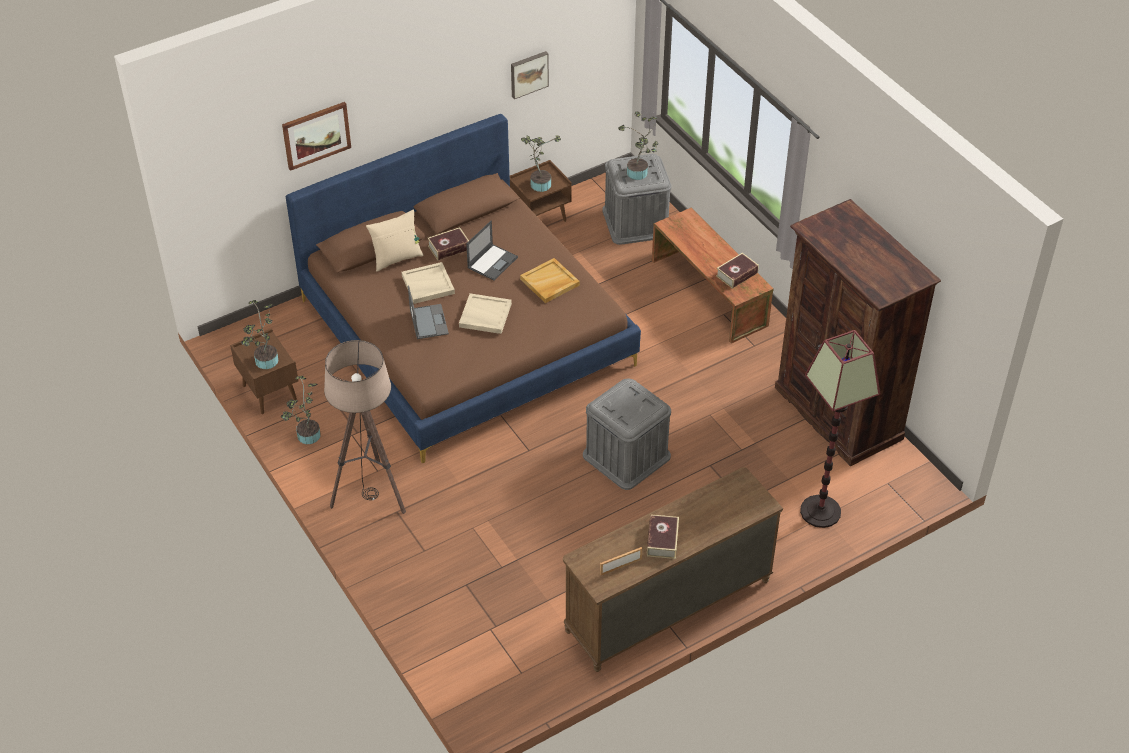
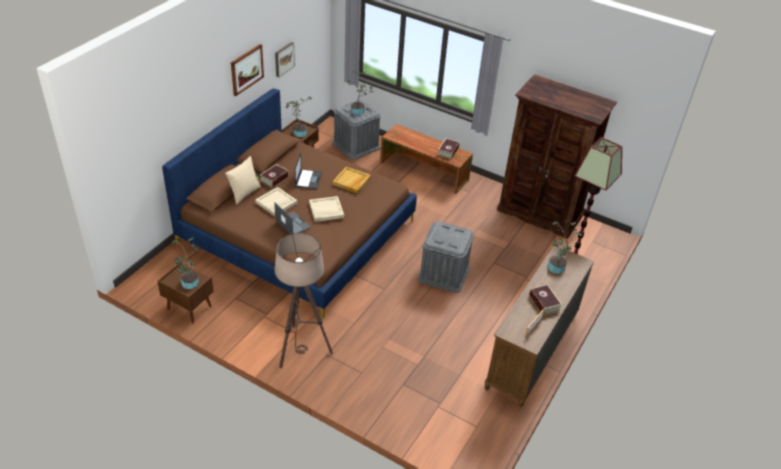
camera: 30 degrees left, 5 degrees down
potted plant [281,376,321,444] -> potted plant moved to [548,221,582,274]
picture [282,102,351,171] -> picture moved to [231,44,264,96]

